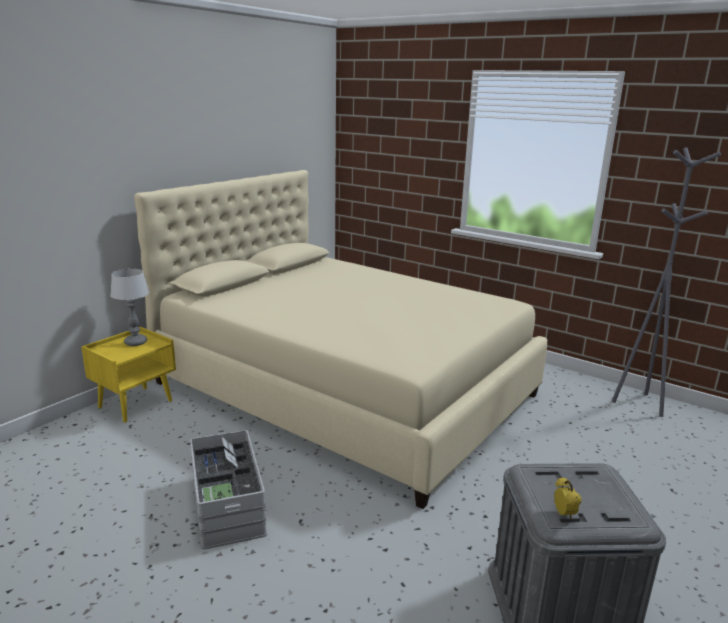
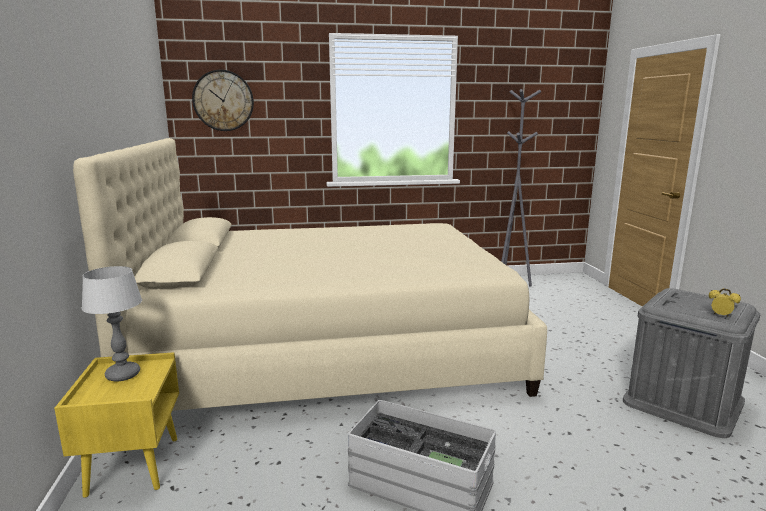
camera: 45 degrees left, 5 degrees down
none -> wall clock [192,69,254,131]

